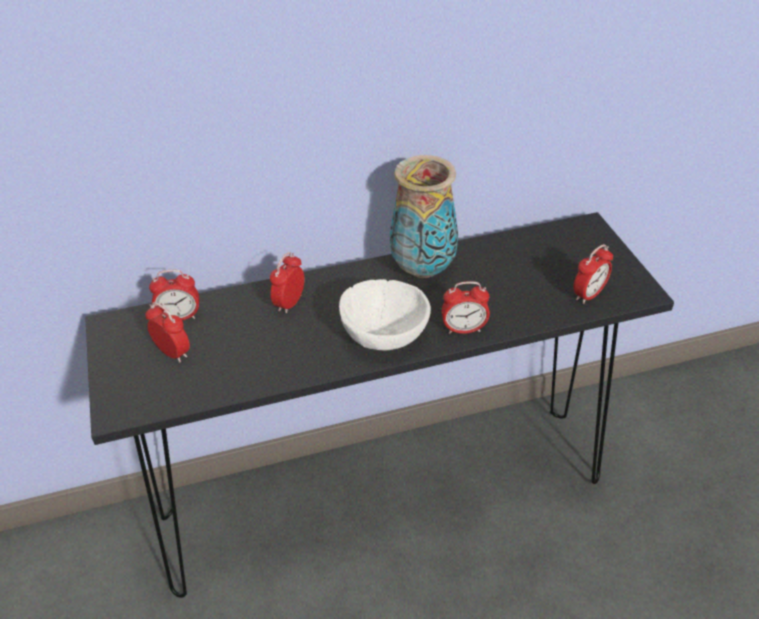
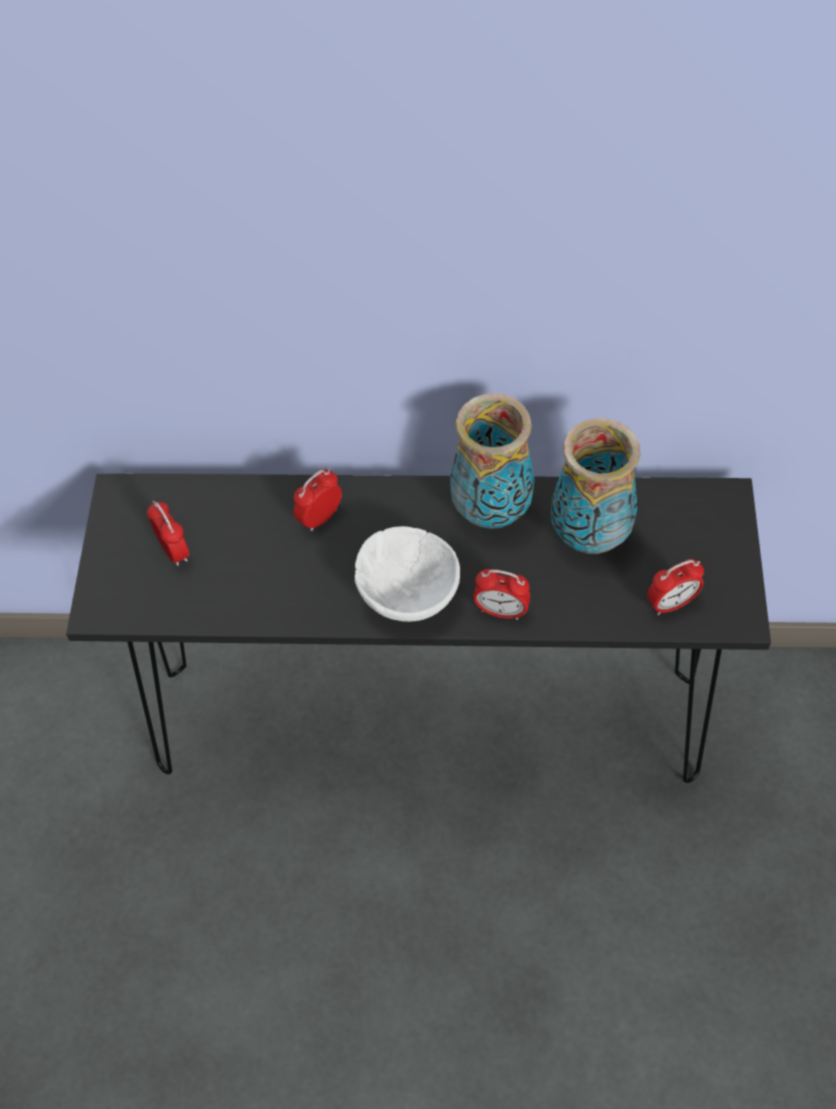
camera: 20 degrees right, 15 degrees up
alarm clock [149,270,199,321] -> none
none -> vase [551,418,640,554]

